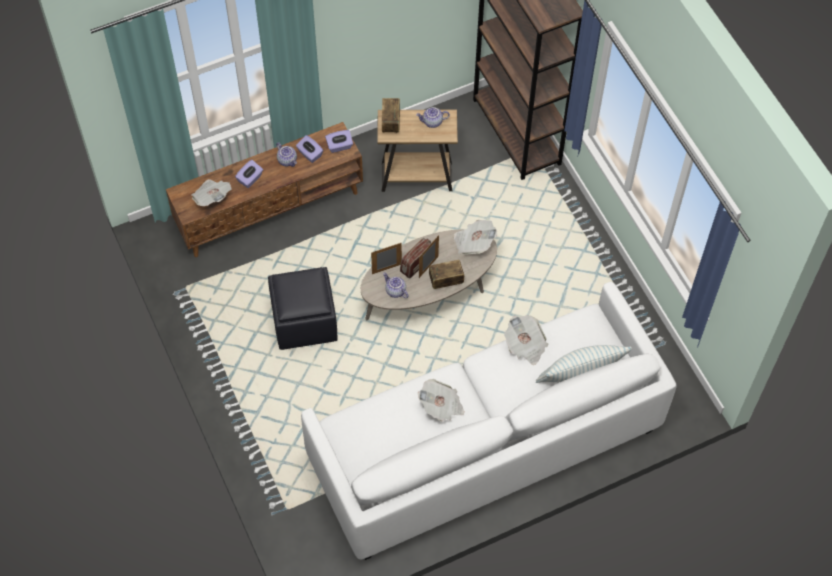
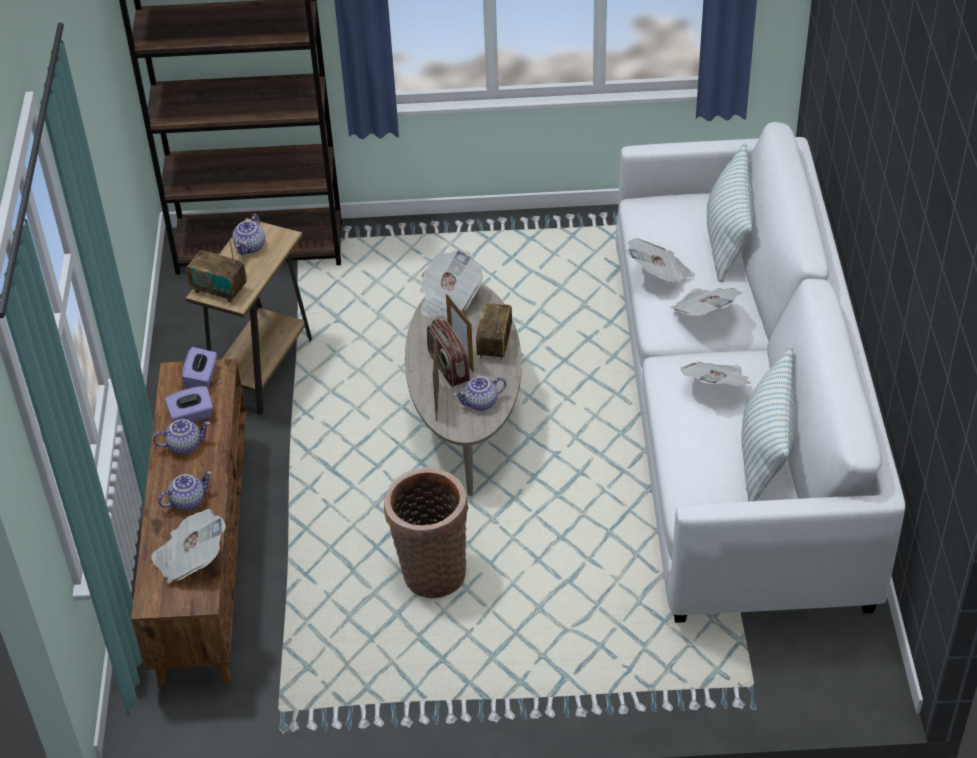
camera: 65 degrees left, 15 degrees down
purple tissue box [235,160,263,188] -> teapot [158,471,212,510]
black ottoman [268,267,338,350] -> basket [384,467,469,599]
none -> newspaper [671,288,742,316]
none -> pillow [741,346,797,501]

